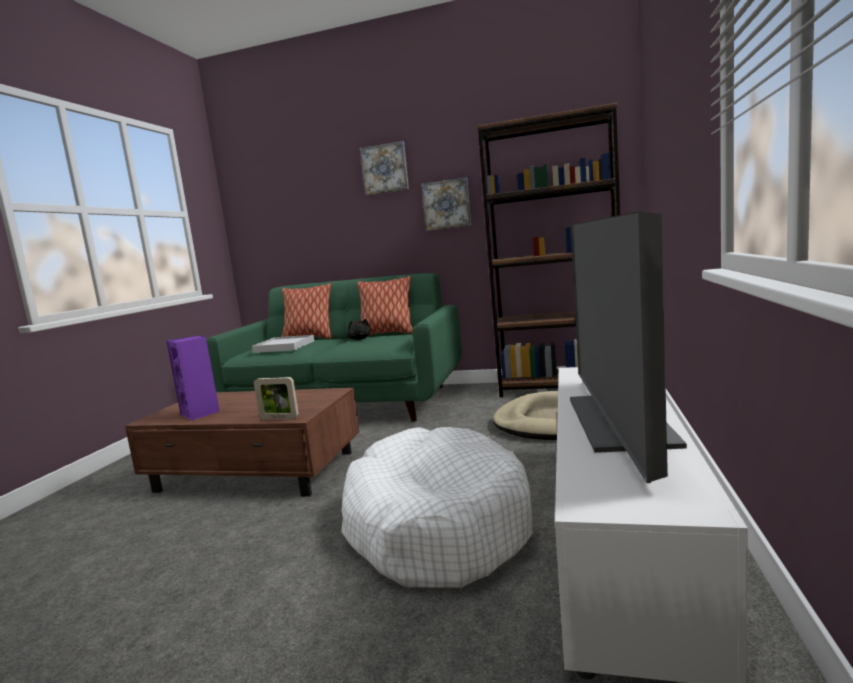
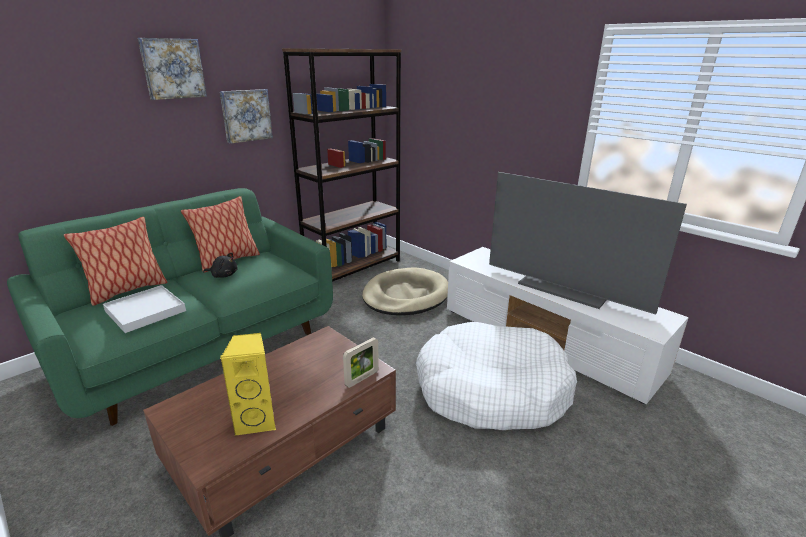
camera: 60 degrees left, 15 degrees up
purple speaker [166,335,220,421] -> yellow speaker [220,333,276,436]

